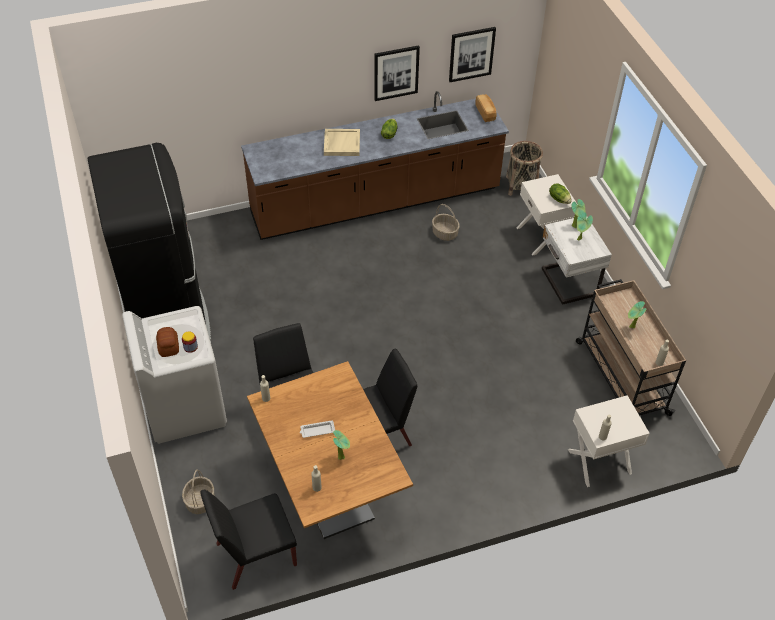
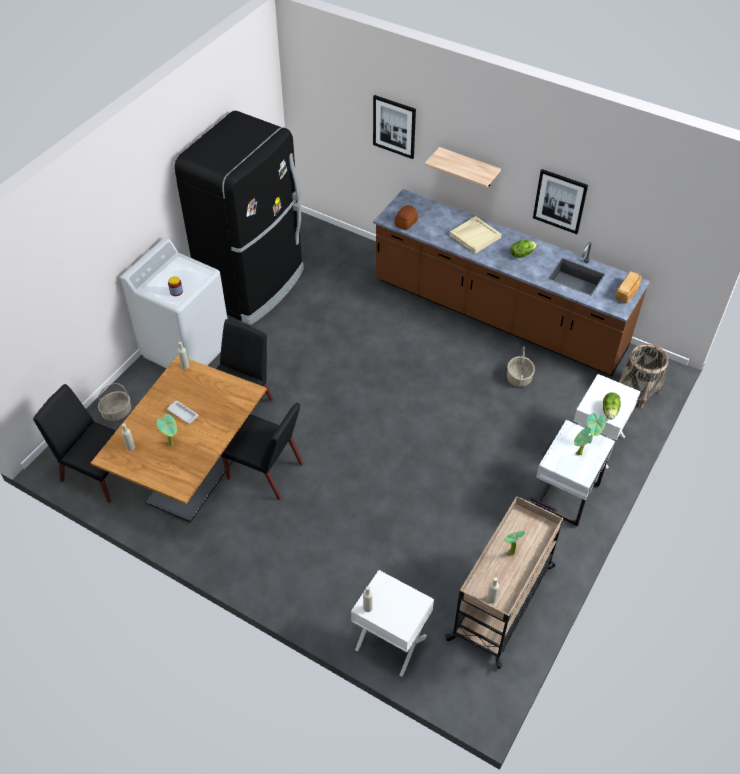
camera: 50 degrees right, 0 degrees up
bread [156,327,179,357] -> bread moved to [395,205,418,230]
picture [449,27,496,82] -> picture moved to [373,95,416,159]
none -> shelf [424,147,501,188]

